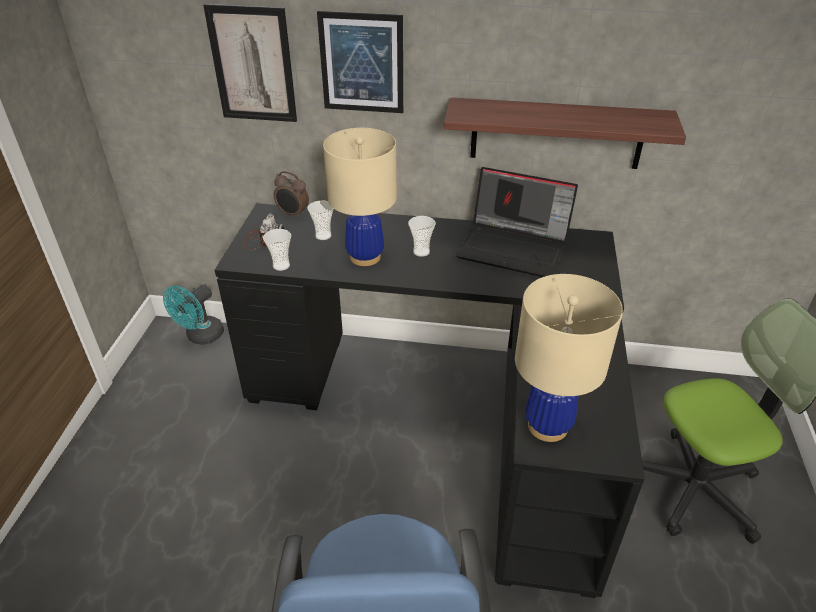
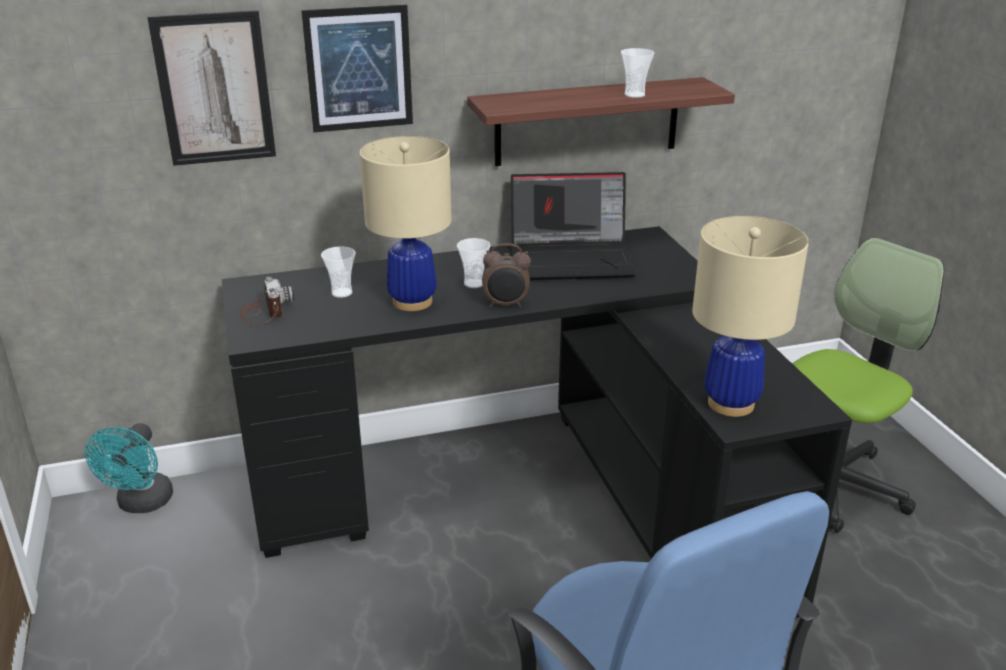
camera: 25 degrees left, 10 degrees down
cup [263,229,291,271] -> cup moved to [621,48,655,98]
alarm clock [274,171,309,219] -> alarm clock moved to [482,244,531,307]

